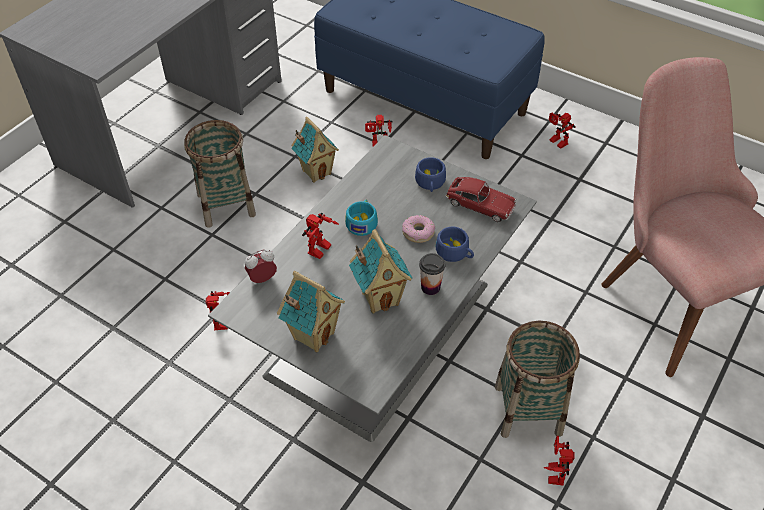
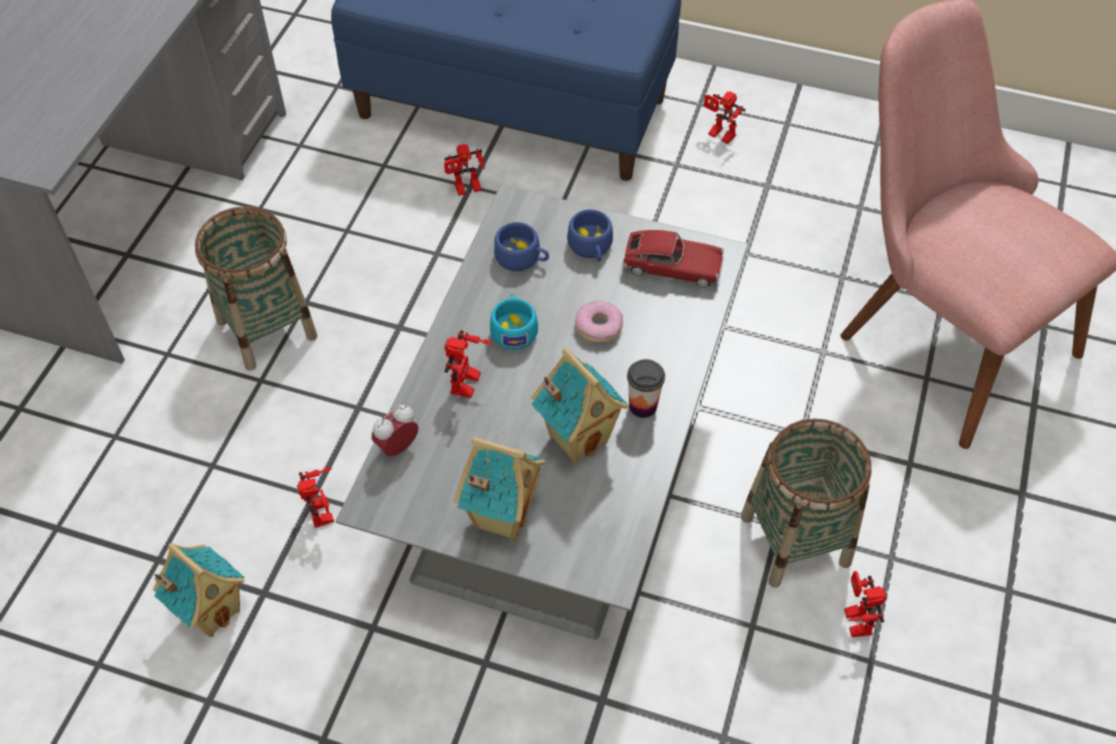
camera: 15 degrees left, 5 degrees up
toy house [291,117,339,183] -> toy house moved to [153,543,244,637]
blue cup [436,227,474,262] -> blue cup moved to [494,222,549,271]

